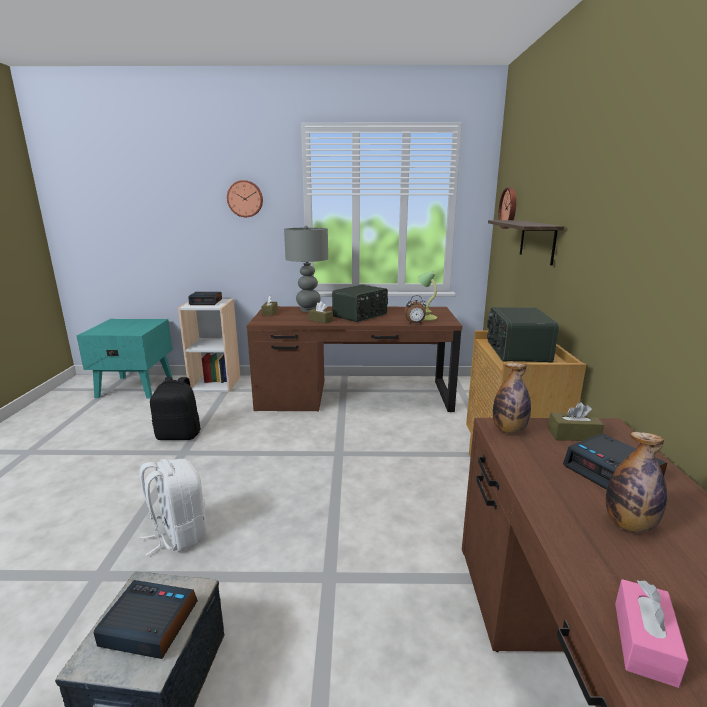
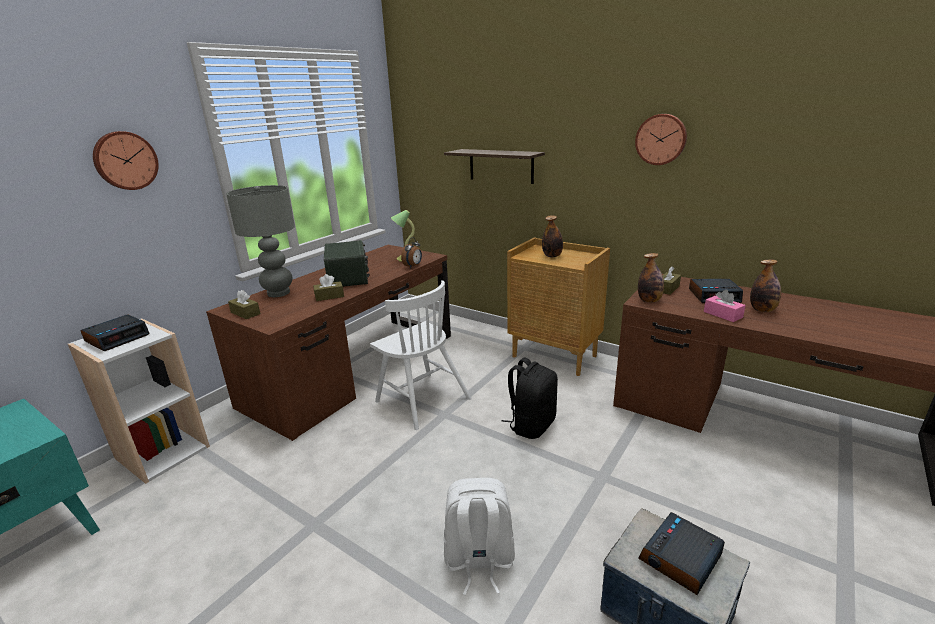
camera: 55 degrees left, 5 degrees up
black backpack [150,377,201,440] -> black backpack moved to [502,358,558,439]
radio [487,307,559,362] -> bottle [542,215,563,257]
wall clock [498,188,516,229] -> wall clock moved to [635,114,687,165]
pink tissue box [615,579,689,688] -> pink tissue box moved to [704,290,746,322]
none -> white chair [370,280,472,430]

